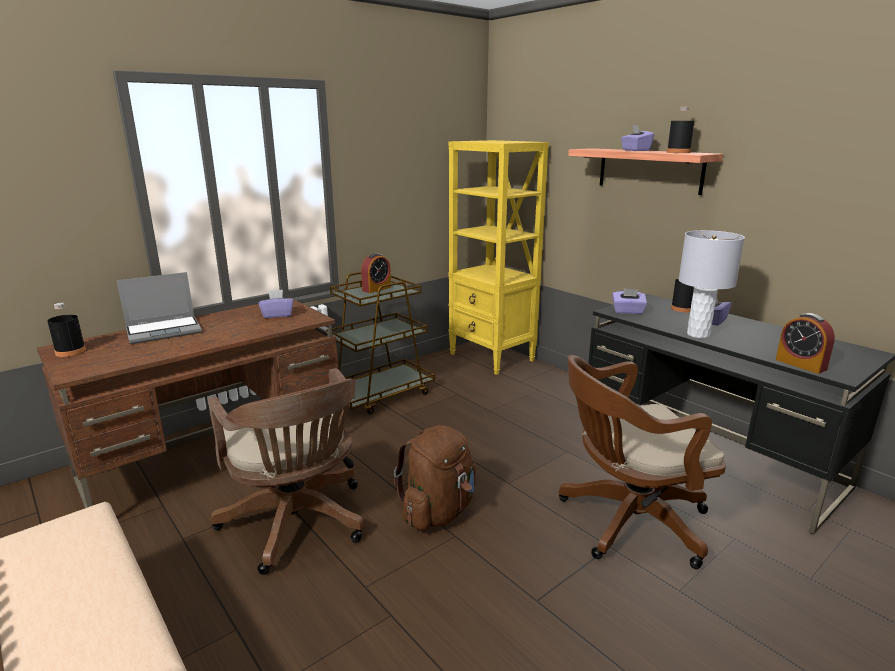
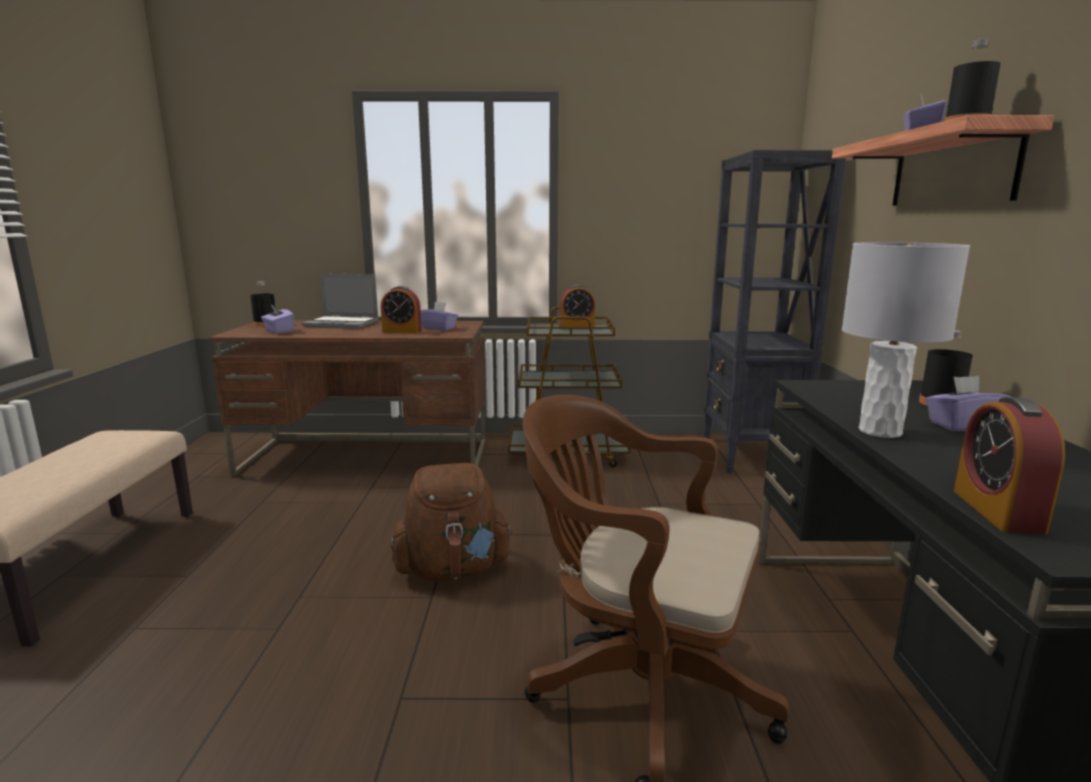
camera: 40 degrees right, 5 degrees down
brown office chair [208,368,364,575] -> none
yellow bookcase [448,140,549,375] -> black bookcase [703,150,846,473]
purple tissue box [612,288,647,314] -> purple tissue box moved to [261,305,294,334]
none -> alarm clock [381,286,422,333]

